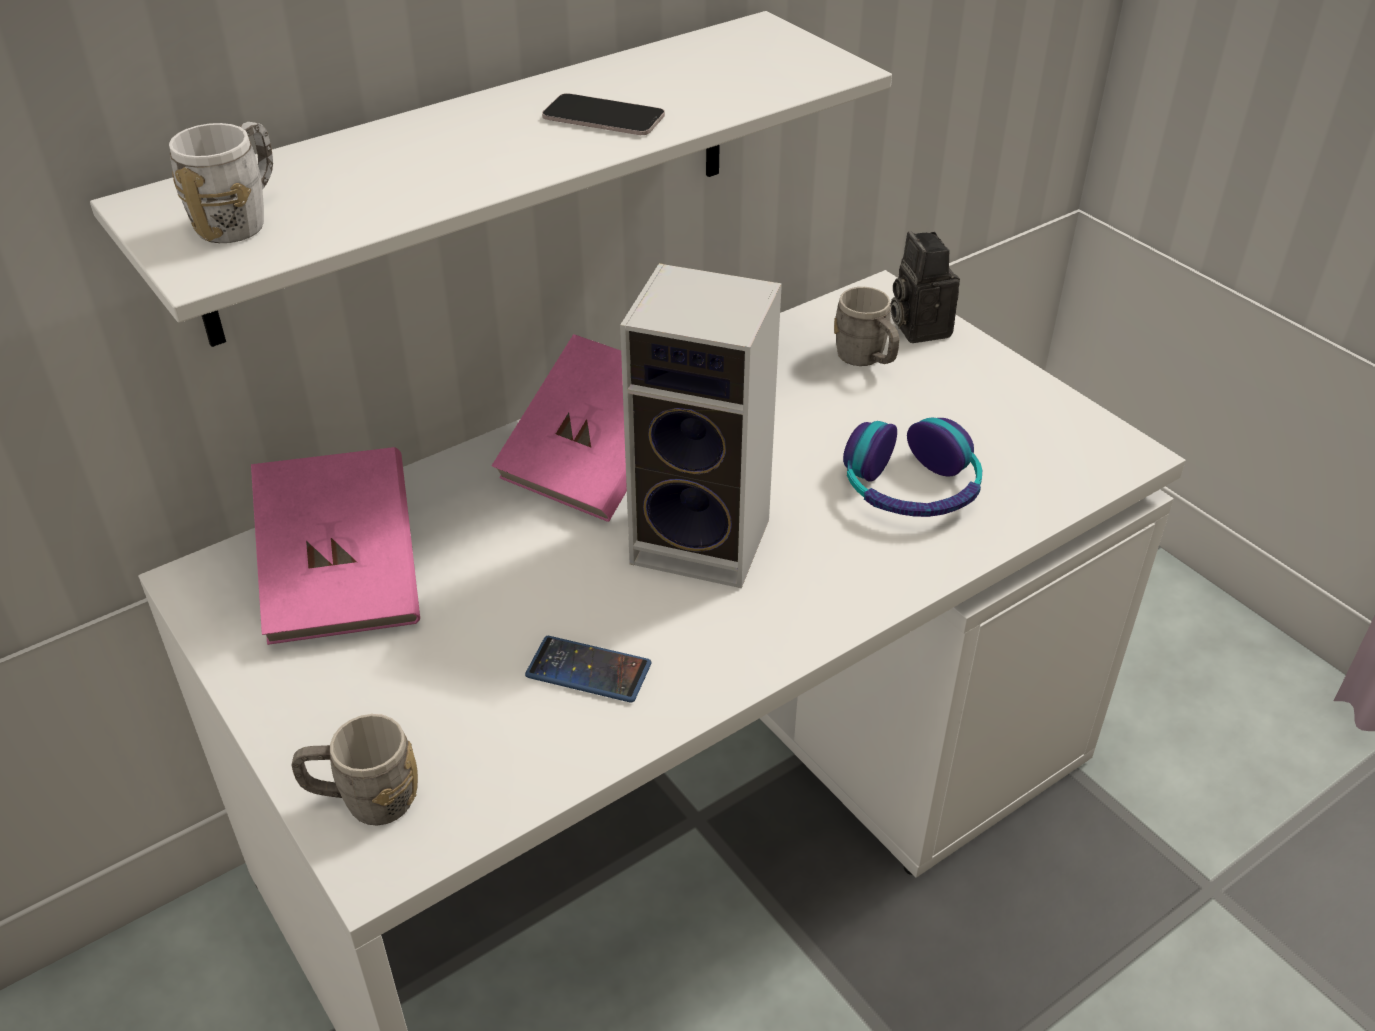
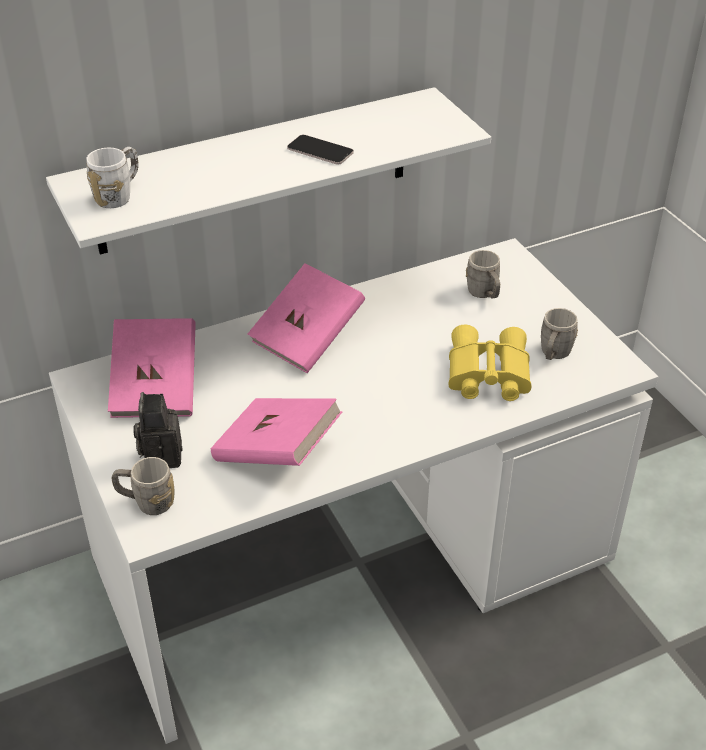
camera: 10 degrees right, 0 degrees up
phone [525,636,652,703] -> pink book [211,398,342,466]
speaker [620,263,782,588] -> none
headphones [843,418,982,517] -> yellow binoculars [449,325,531,401]
camera [890,231,960,343] -> camera moved to [133,392,183,468]
none -> grey mug [541,308,578,360]

